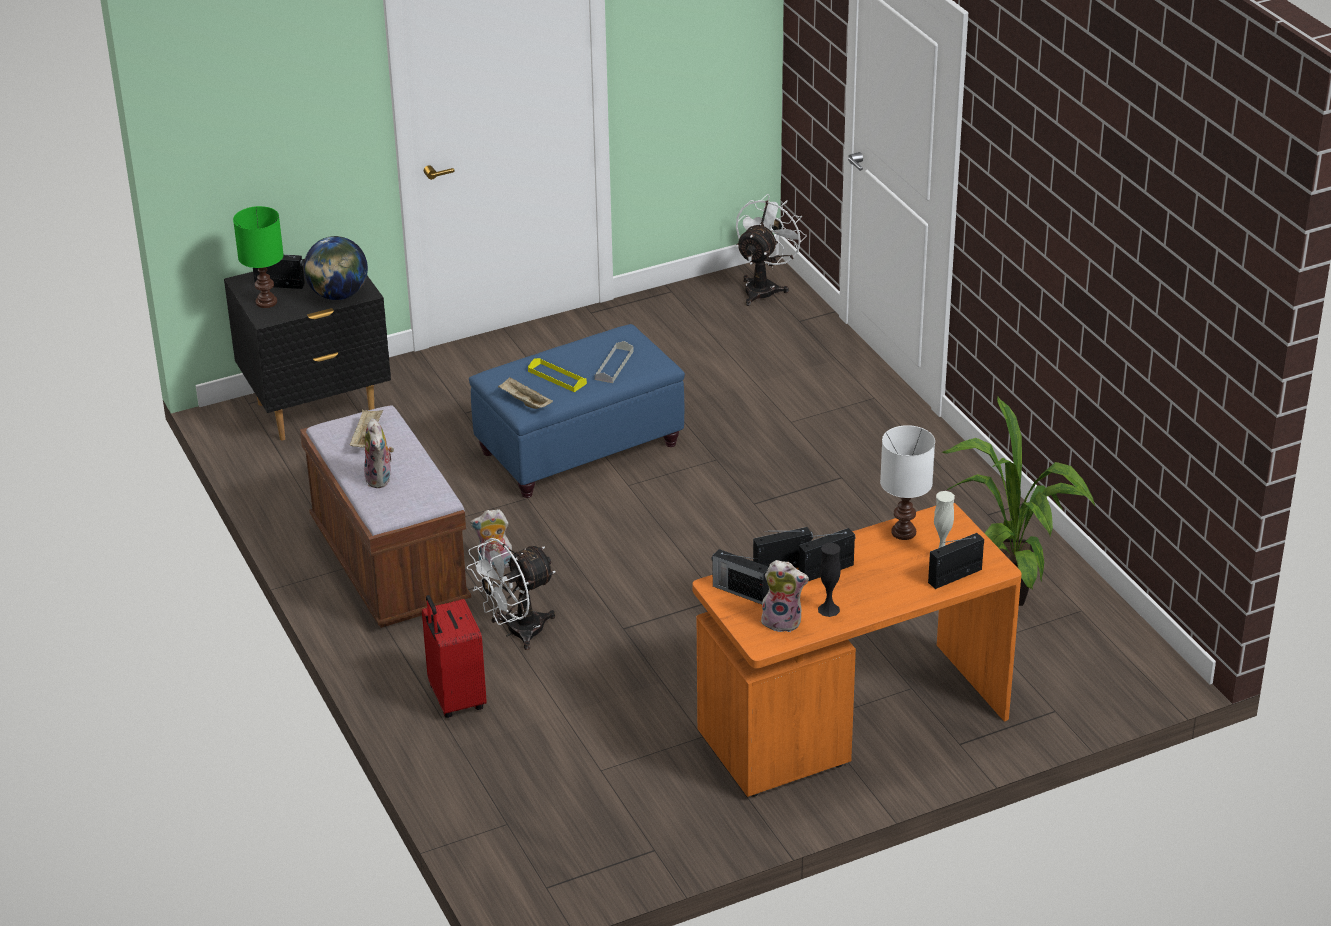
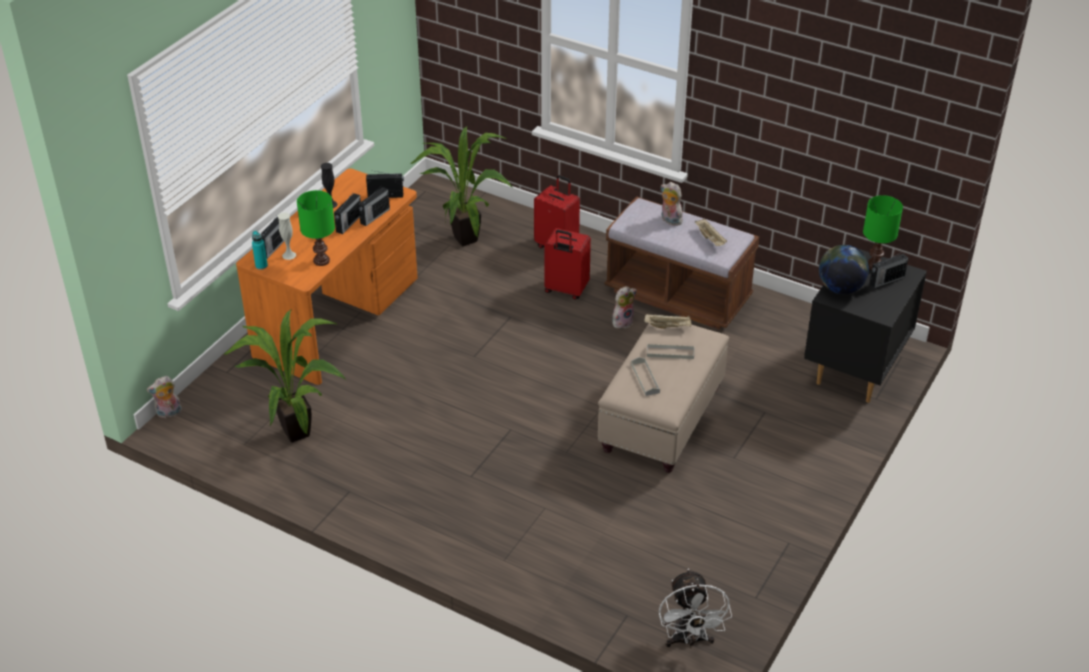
camera: 145 degrees right, 5 degrees up
white fan [467,538,556,650] -> red suitcase [545,228,591,300]
blue ottoman [469,324,685,498] -> beige ottoman [598,323,729,473]
yellow tray [528,358,587,392] -> grey tray [647,344,694,359]
plush toy [761,560,809,632] -> plush toy moved to [147,376,182,418]
white table lamp [880,425,935,540] -> green table lamp [297,190,335,266]
none -> turquoise bottle [252,231,268,270]
none -> potted plant [410,126,513,246]

